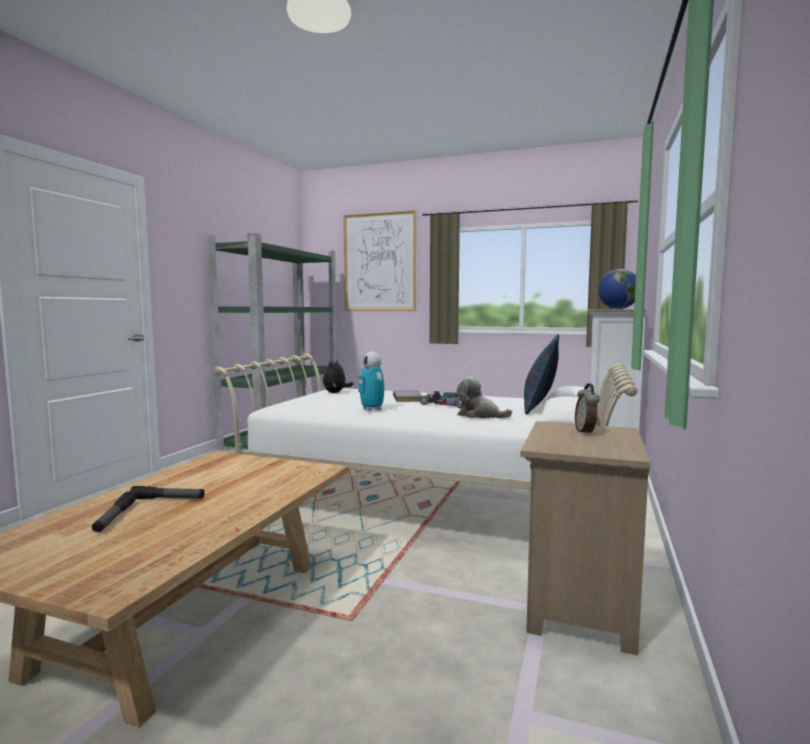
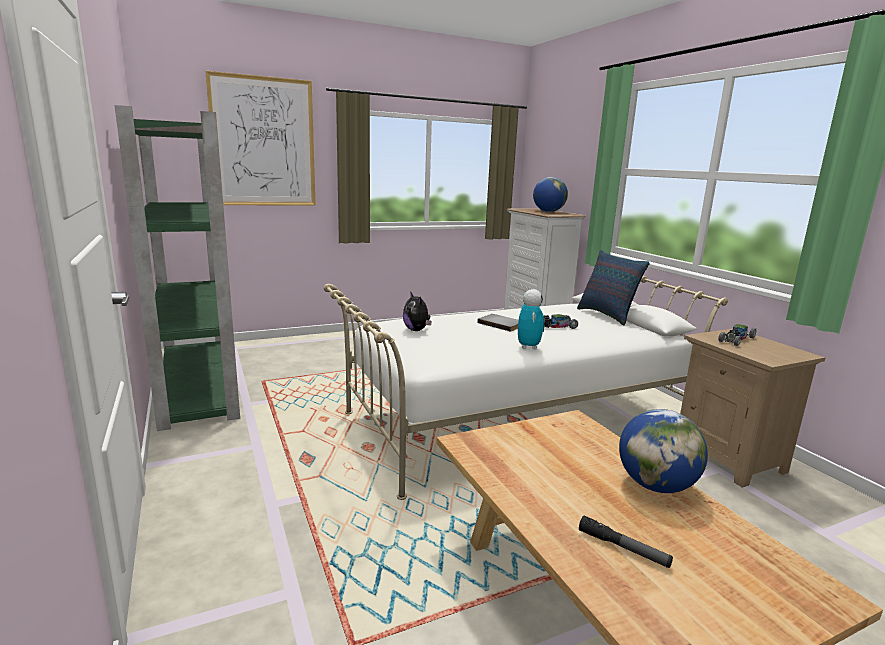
camera: 45 degrees left, 10 degrees up
flashlight [130,486,205,499] -> none
toy robot [358,352,384,411] -> toy robot turned 105 degrees counterclockwise [518,289,544,349]
plush toy [457,377,512,418] -> none
alarm clock [575,383,600,435] -> toy car [718,324,757,346]
none -> globe [619,409,708,493]

